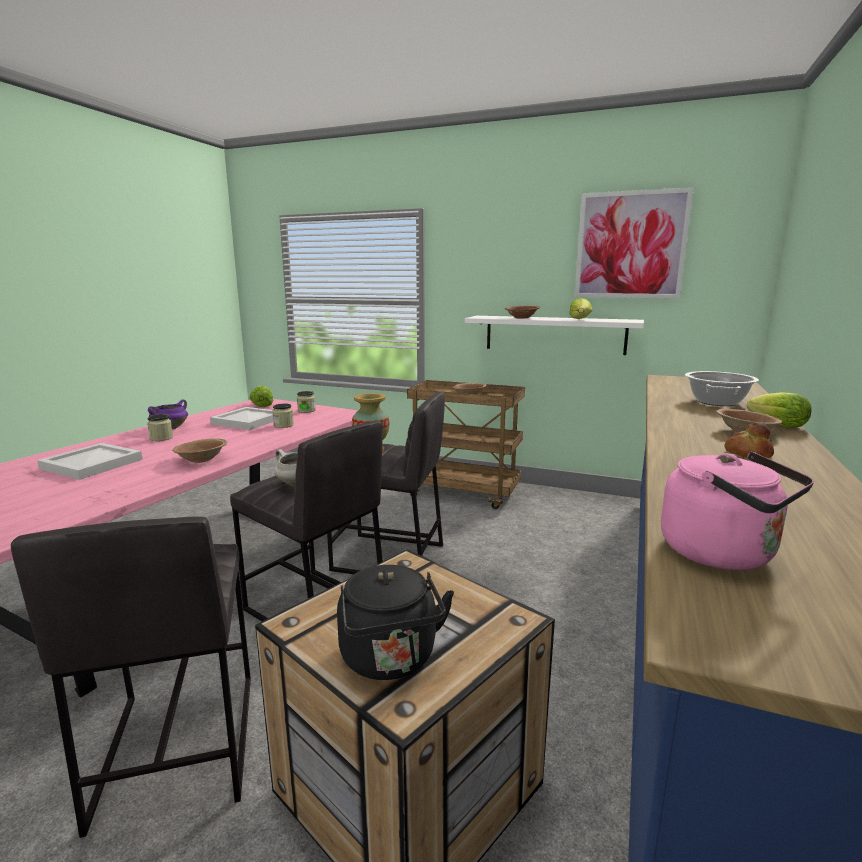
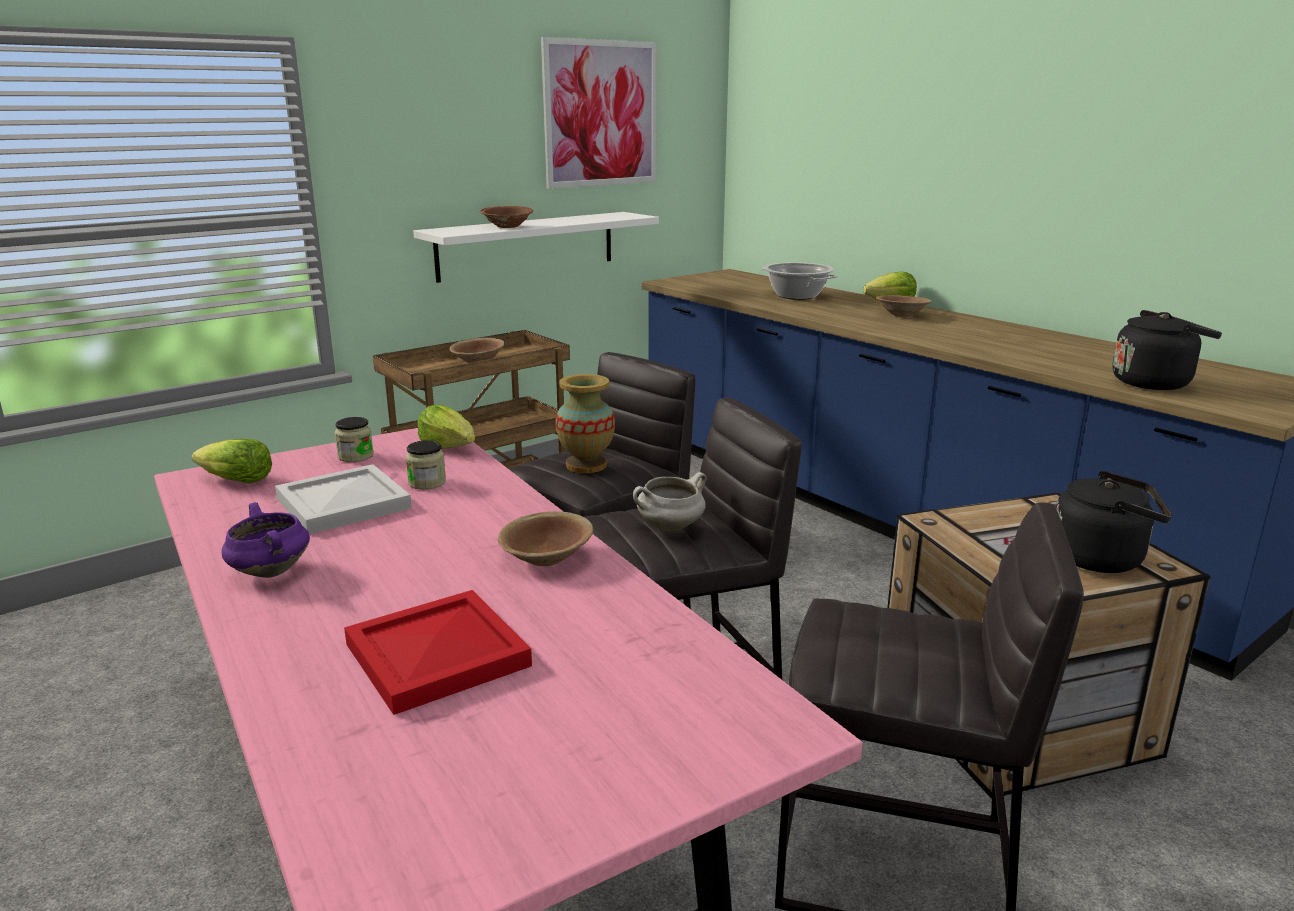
camera: 60 degrees left, 5 degrees up
white tray [37,443,143,480] -> red tray [344,590,532,715]
jar [147,414,173,441] -> none
lettuce [569,298,593,319] -> lettuce moved to [418,405,475,449]
pink kettle [661,451,814,570] -> black kettle [1113,310,1222,390]
bread [724,422,774,458] -> none

